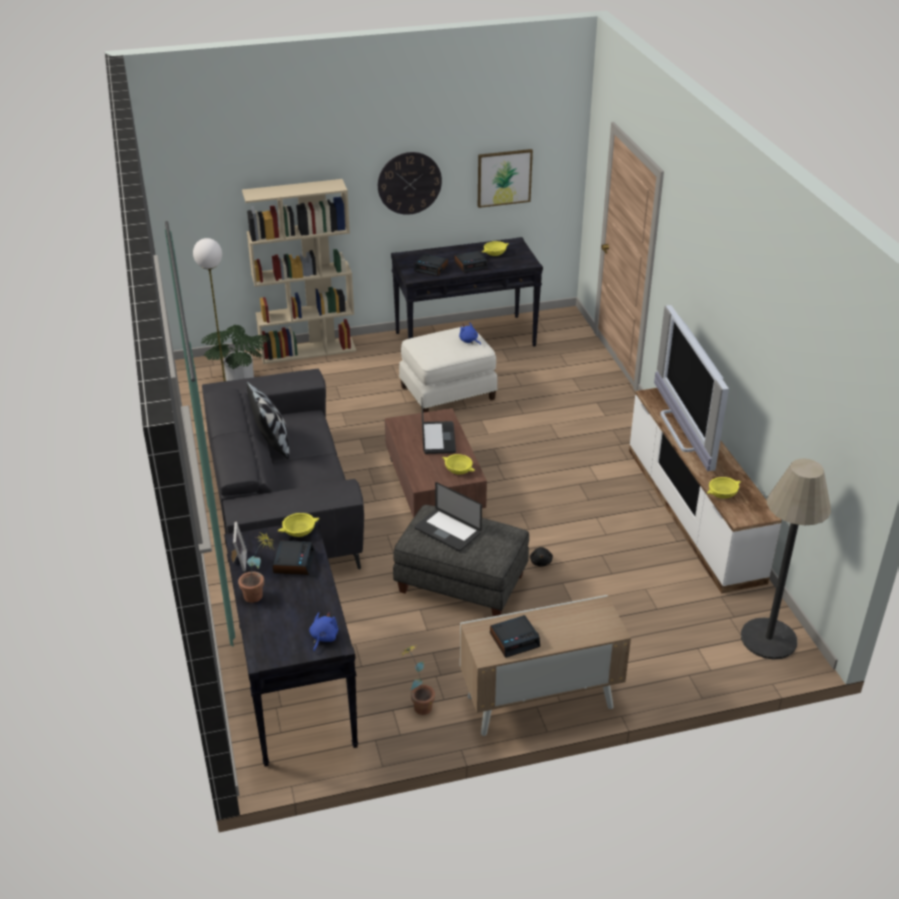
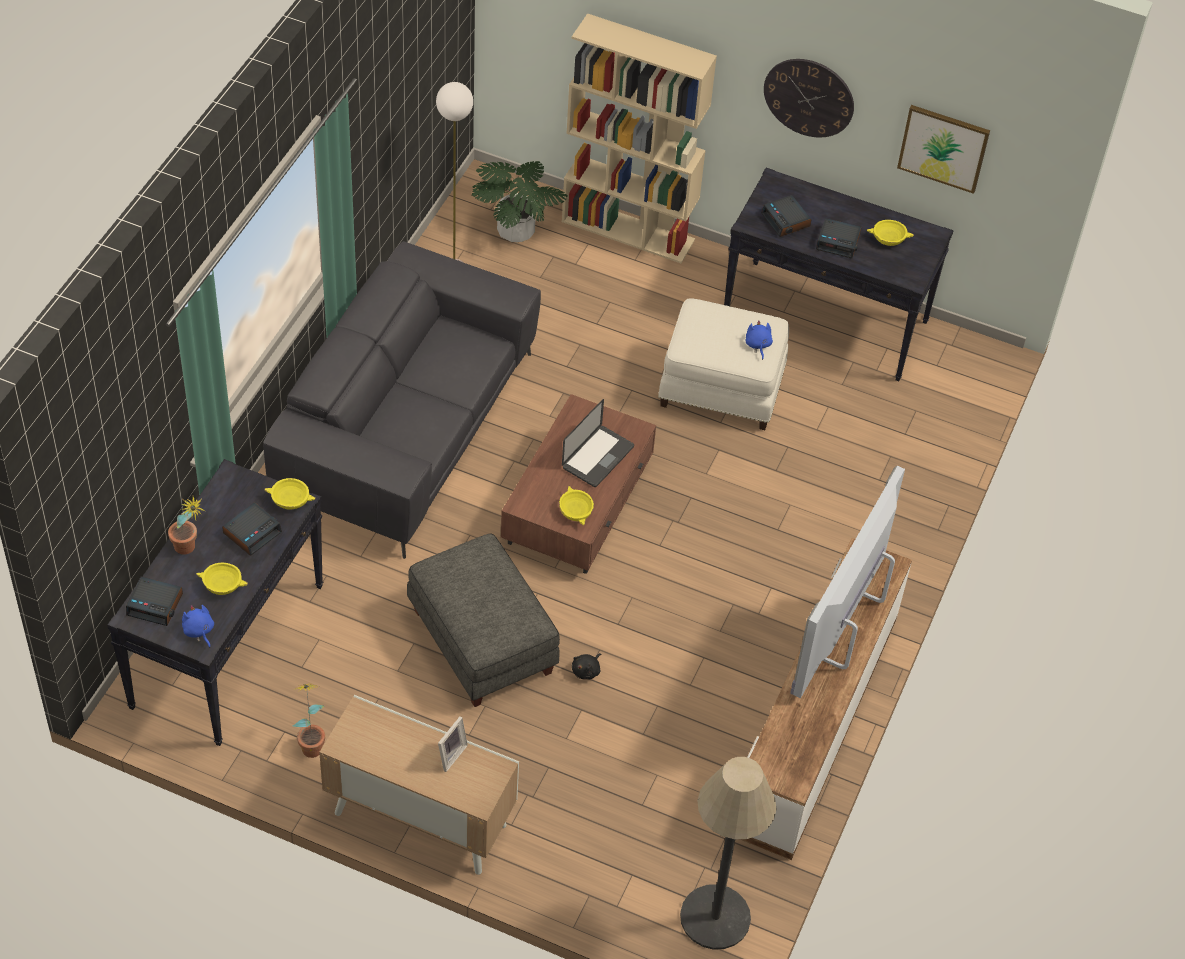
camera: 35 degrees right, 15 degrees up
picture frame [232,522,247,572] -> picture frame moved to [438,716,468,772]
pillow [247,381,289,459] -> none
blue plush toy [309,612,338,652] -> blue plush toy turned 90 degrees counterclockwise [182,605,214,648]
laptop [414,482,482,551] -> none
alarm clock [490,615,540,658] -> alarm clock moved to [126,577,183,626]
yellow bowl [707,477,741,499] -> yellow bowl moved to [196,562,248,595]

